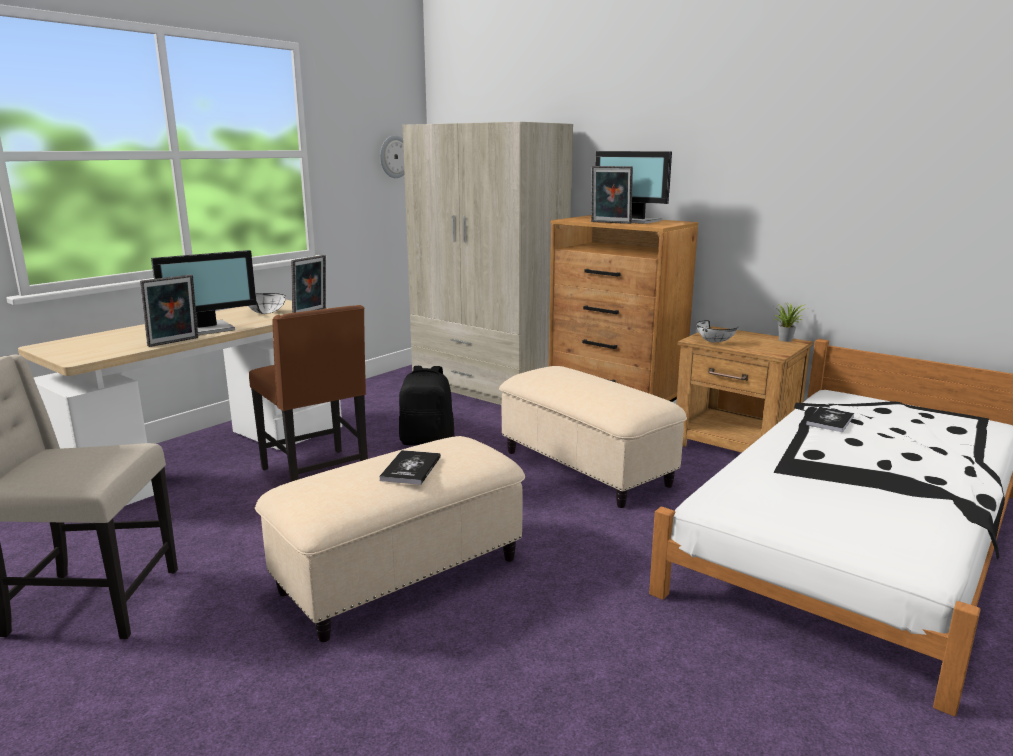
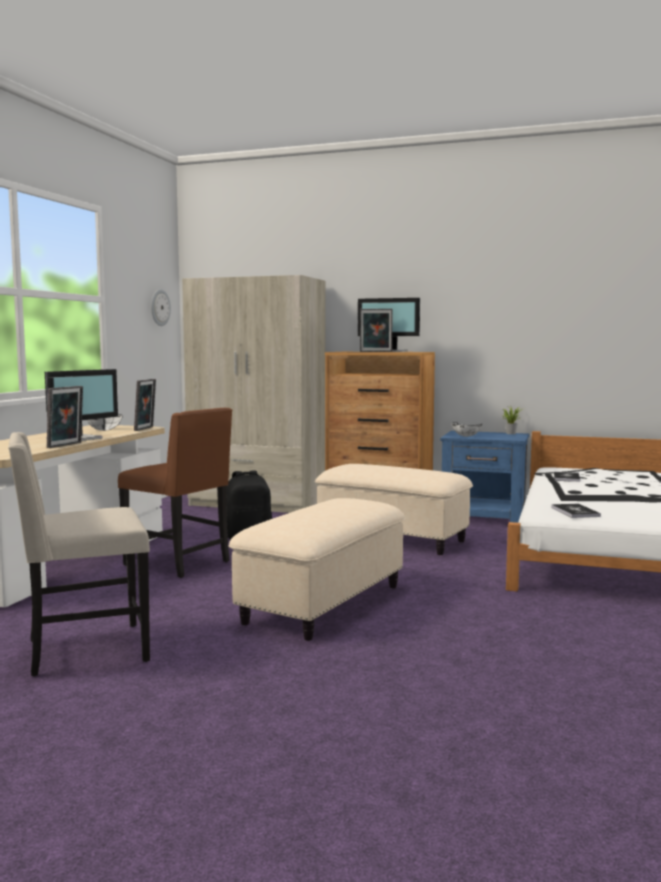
camera: 20 degrees left, 10 degrees down
book [379,450,441,485] -> book moved to [551,504,601,518]
brown nightstand [676,326,813,453] -> blue nightstand [440,431,529,523]

